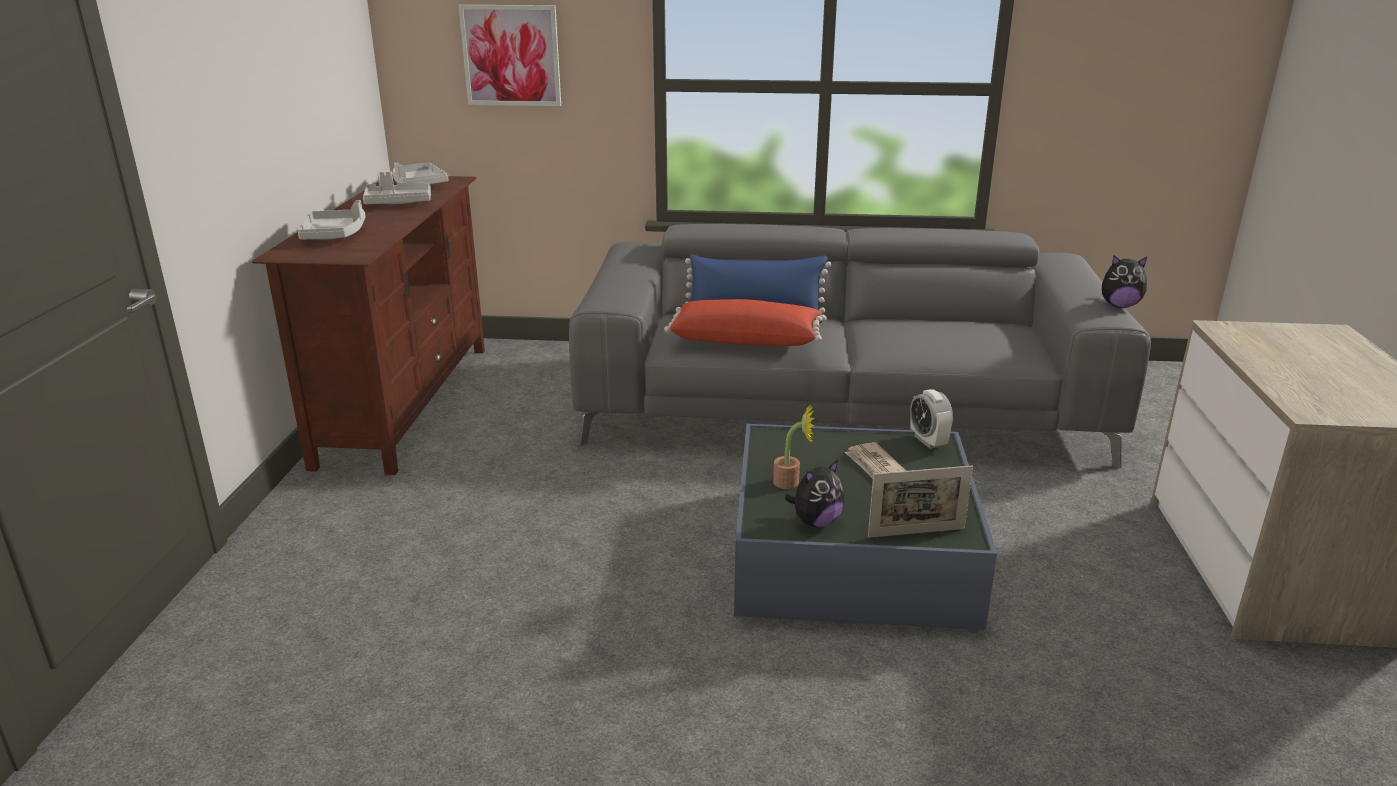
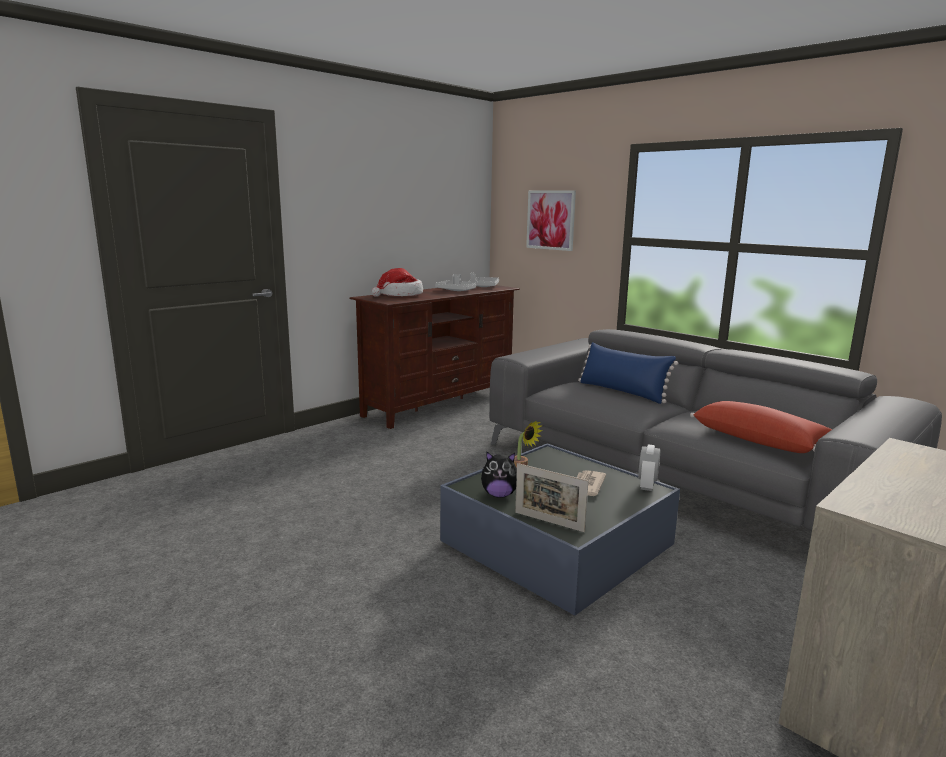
camera: 40 degrees right, 10 degrees down
grey tray [298,200,365,240] -> hat [371,268,423,297]
red pillow [664,299,826,346] -> red pillow moved to [690,401,832,453]
plush toy [1102,255,1147,308] -> none

